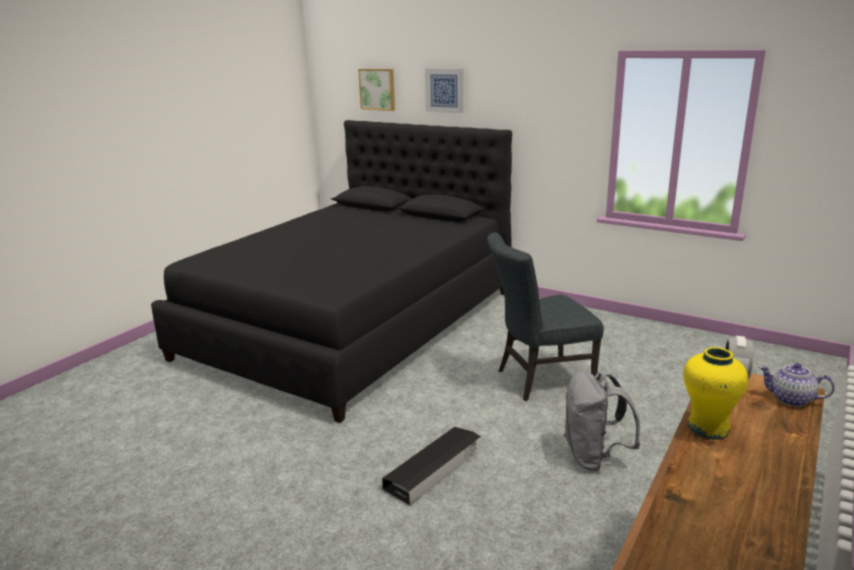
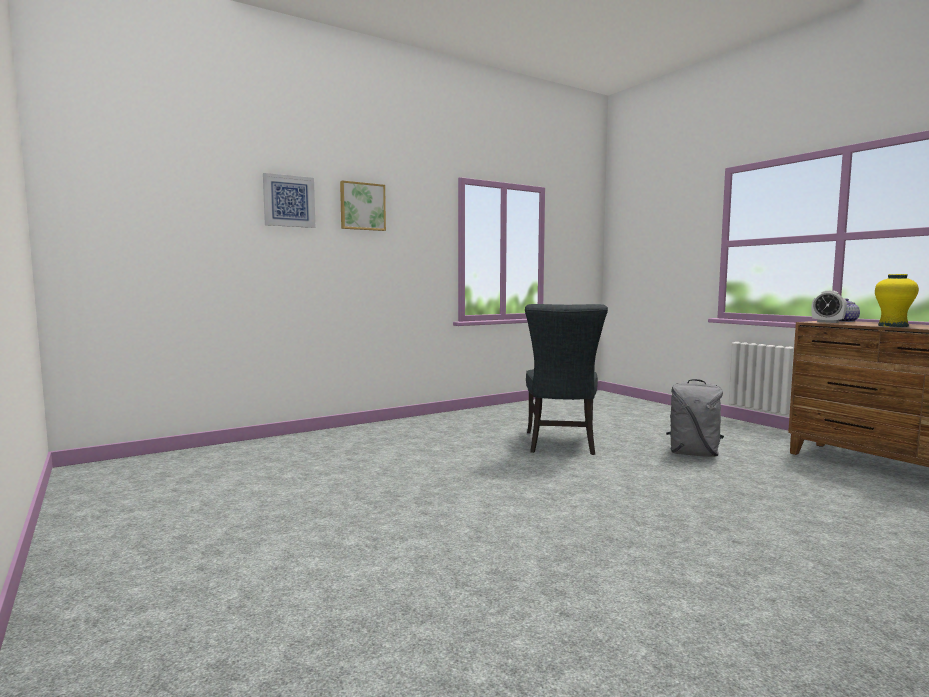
camera: 65 degrees left, 15 degrees down
black bed [151,120,512,423] -> none
picture [358,69,395,111] -> picture moved to [340,180,386,231]
black storage box [382,427,481,506] -> none

